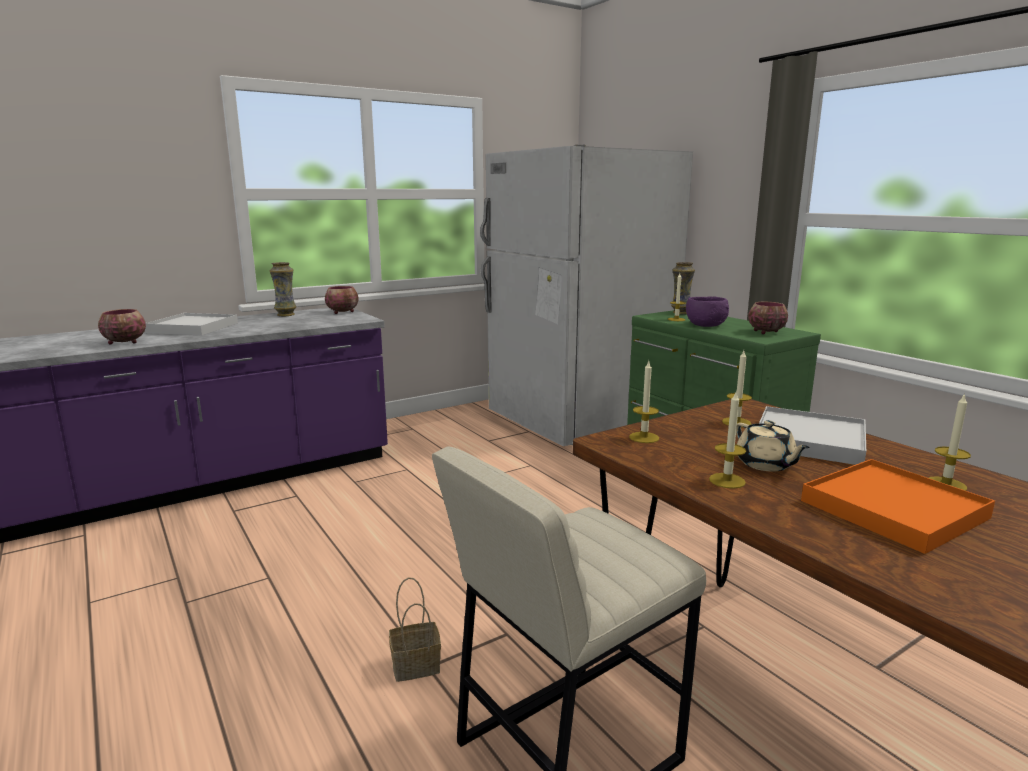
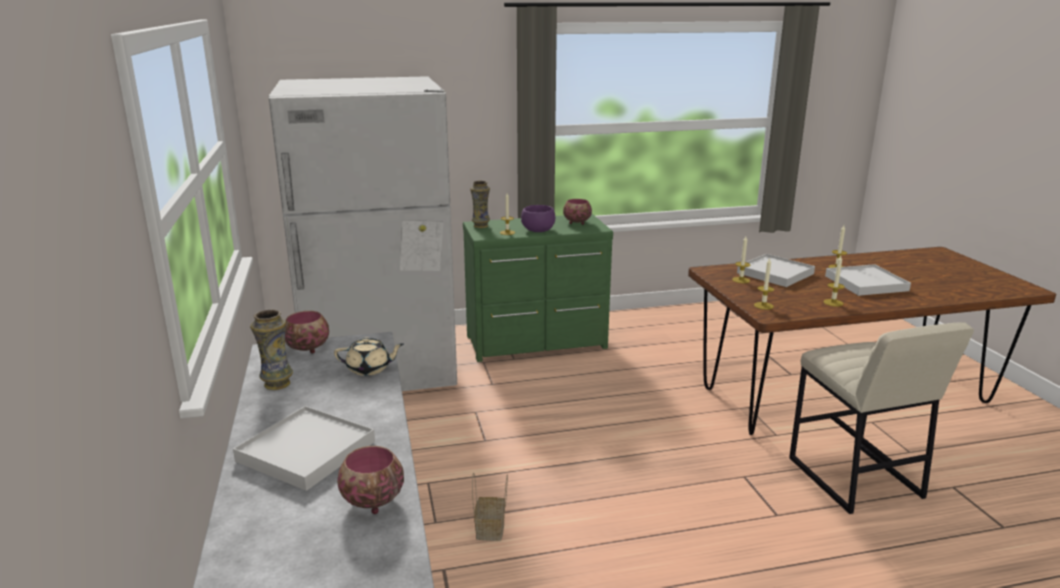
camera: 70 degrees left, 5 degrees up
basket [389,577,441,682] -> basket moved to [472,473,508,541]
beige teapot [736,420,810,472] -> beige teapot moved to [334,337,404,376]
orange tray [801,459,995,554] -> white tray [825,264,911,296]

